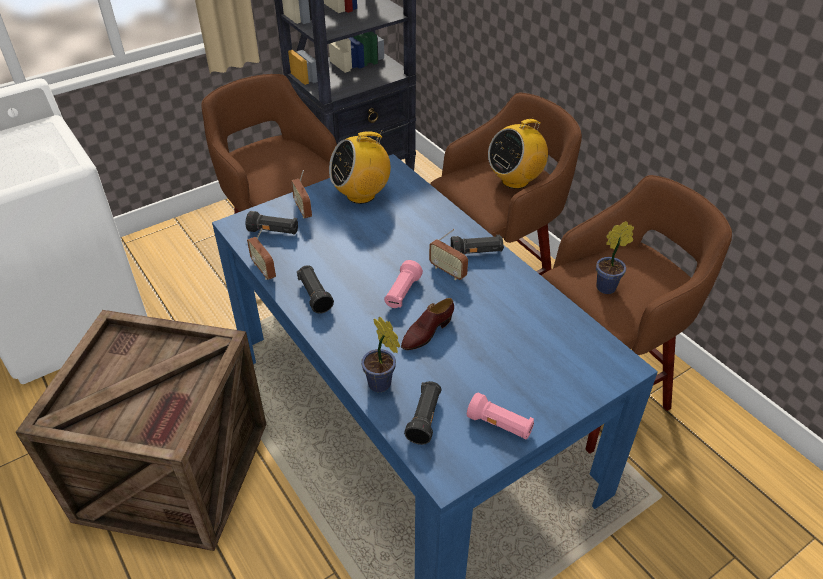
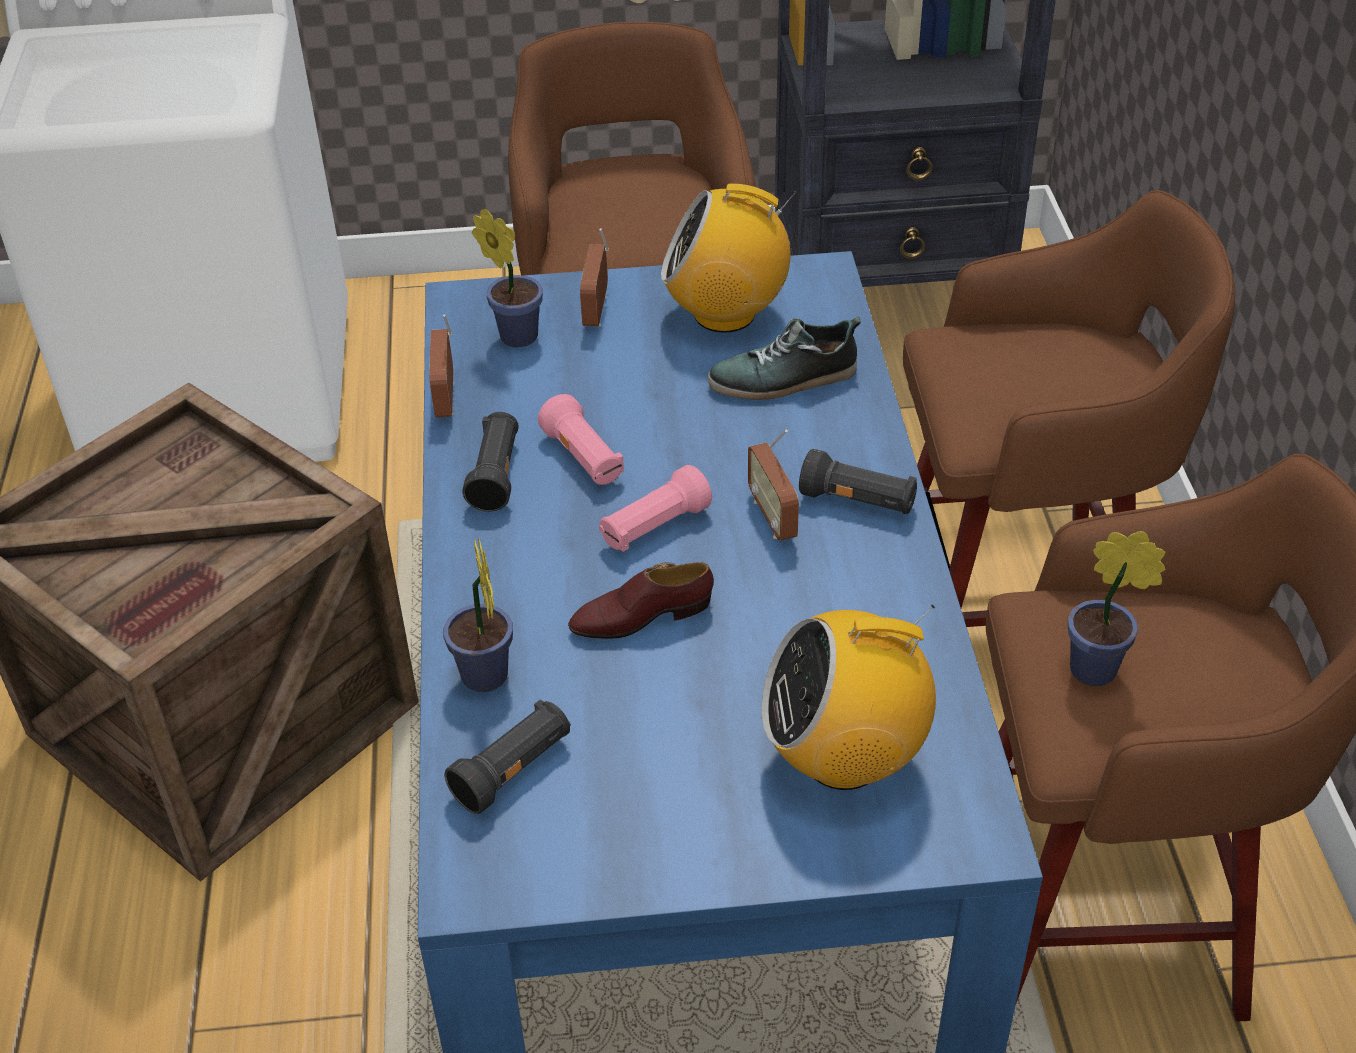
camera: 30 degrees right, 0 degrees up
black flashlight [246,211,298,235] -> potted plant [472,209,543,347]
pink flashlight [467,393,534,440] -> pink flashlight moved to [538,394,624,485]
radio [488,117,548,189] -> radio moved to [761,605,936,790]
none -> shoe [708,317,861,400]

